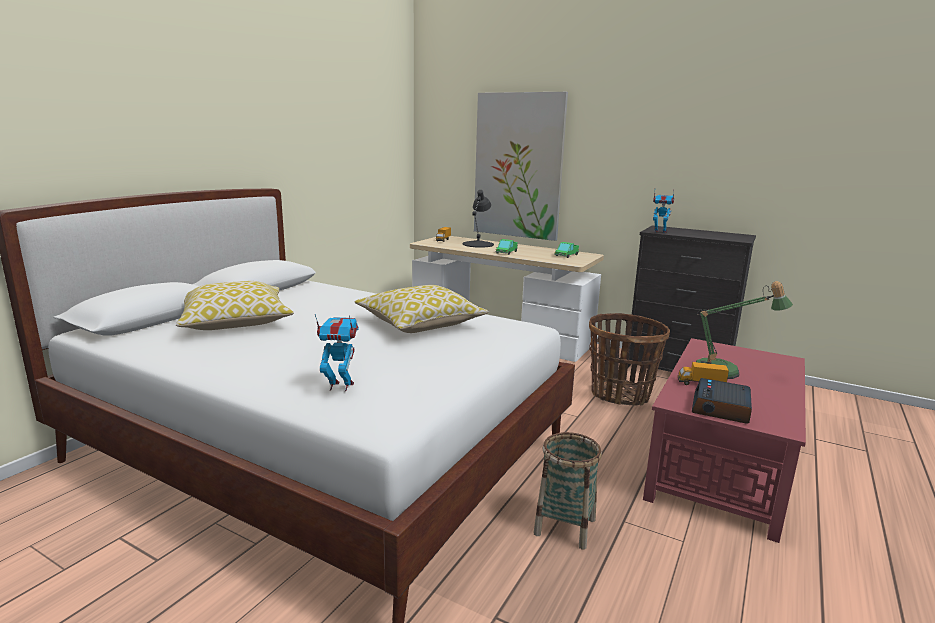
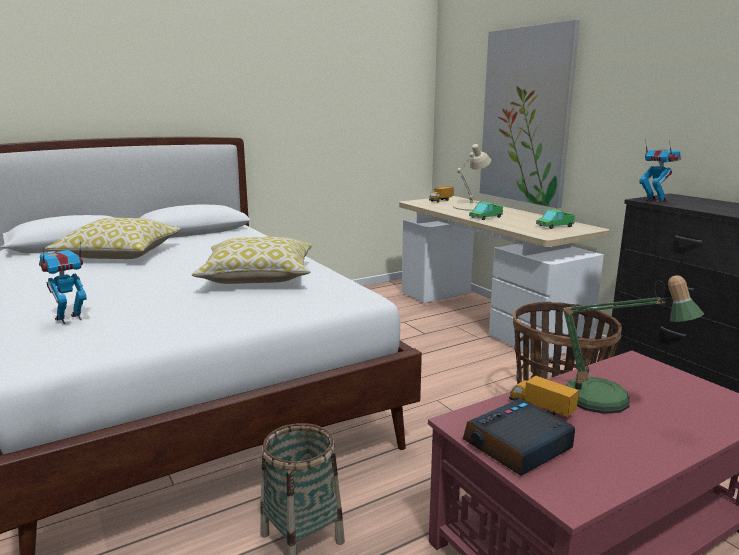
camera: 30 degrees right, 0 degrees up
toy robot [315,314,359,392] -> toy robot turned 75 degrees counterclockwise [39,242,87,324]
black table lamp [463,190,494,248] -> beige table lamp [453,144,491,211]

